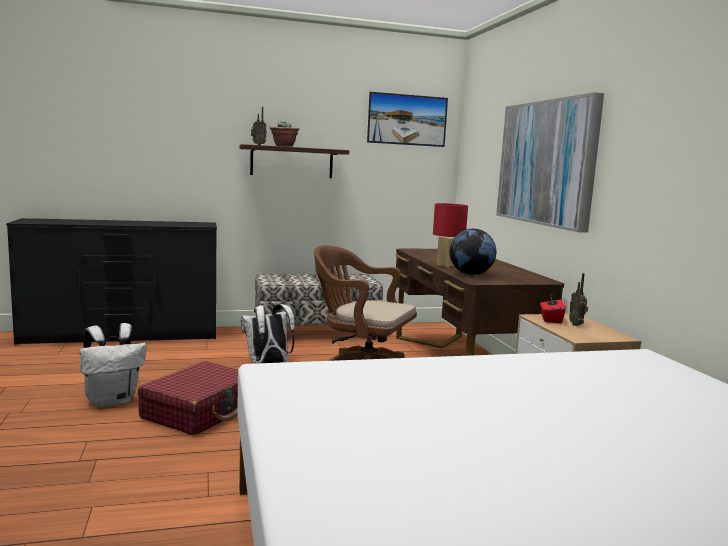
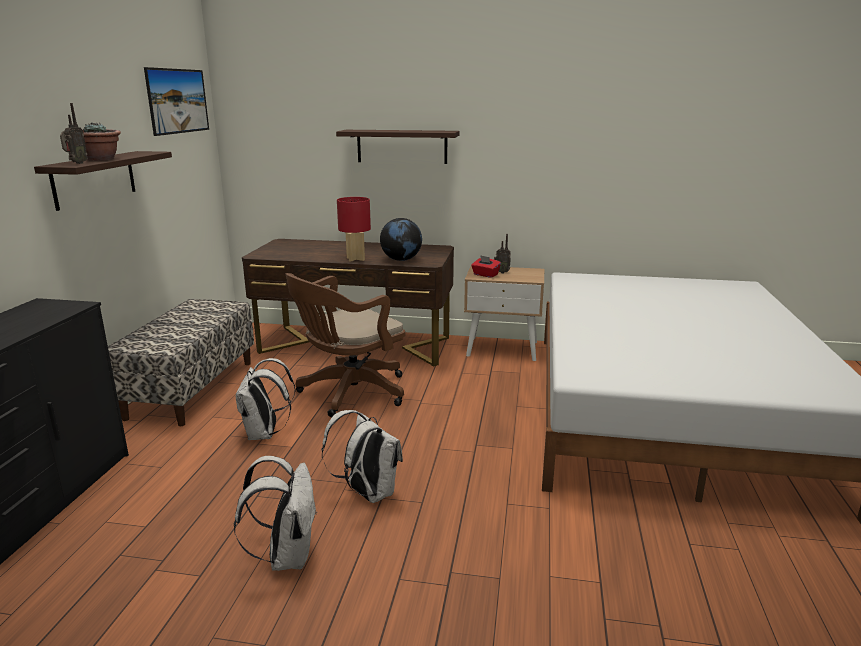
camera: 65 degrees left, 10 degrees up
red suitcase [138,361,238,436] -> white backpack [321,410,403,503]
picture [496,92,604,233] -> shelf [336,130,460,164]

